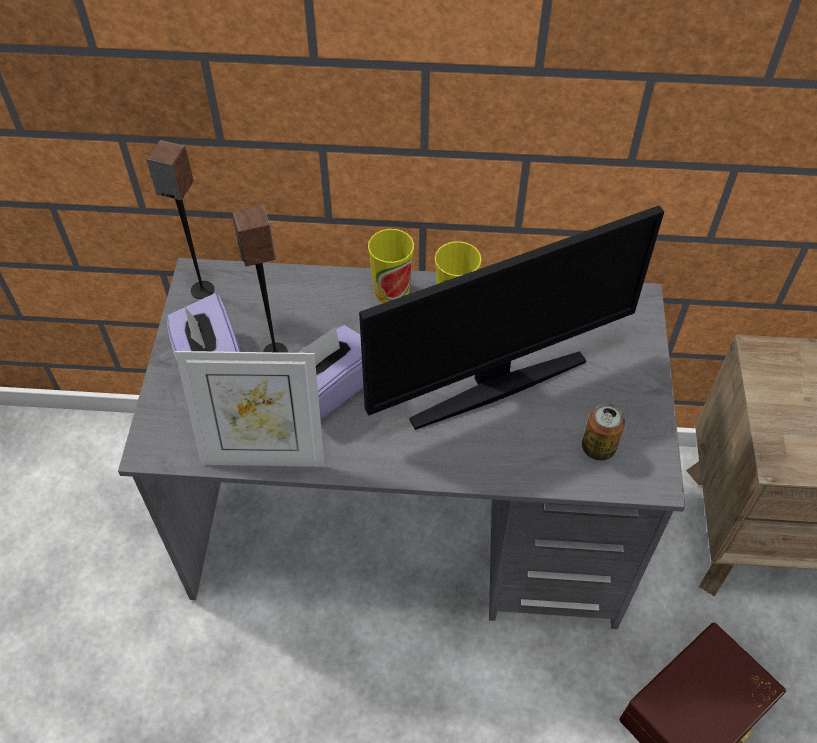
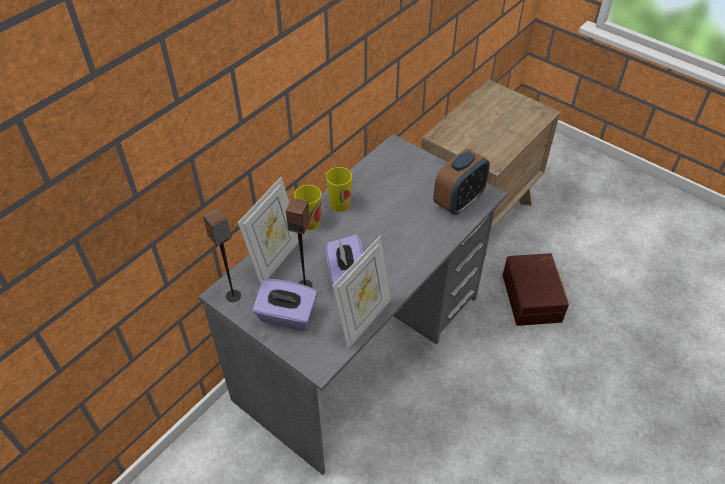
camera: 55 degrees left, 5 degrees down
monitor [359,206,664,430] -> none
can [582,403,625,461] -> alarm clock [433,149,490,215]
none -> picture frame [238,177,299,285]

